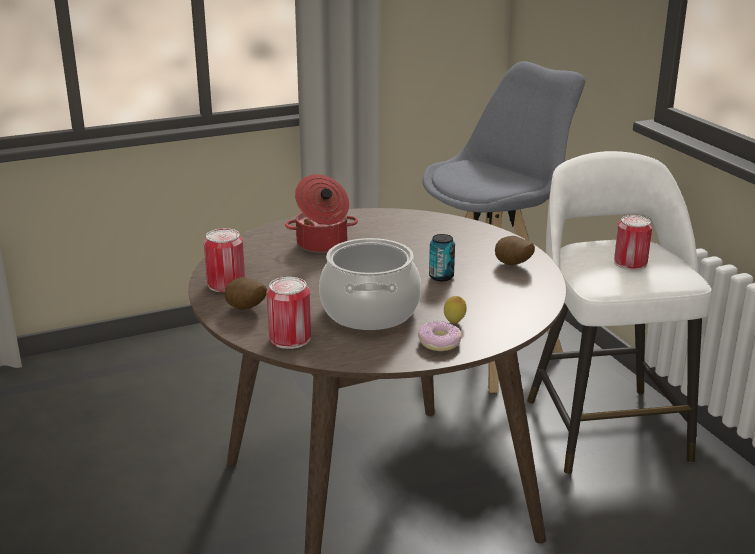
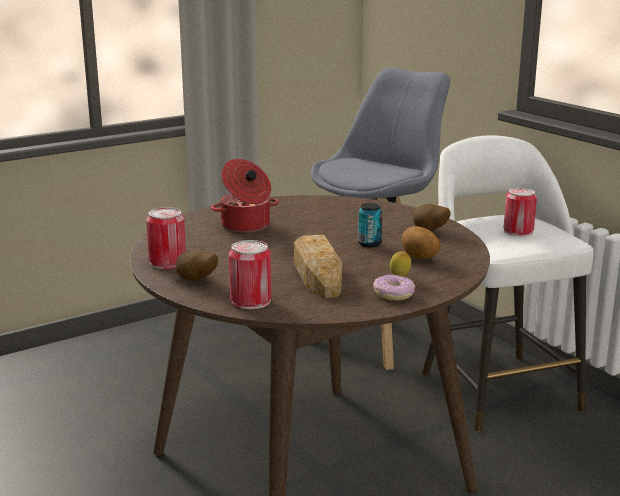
camera: 10 degrees left, 5 degrees down
cooking pot [319,238,421,330] -> bread [294,235,342,298]
none -> potato [402,226,440,259]

